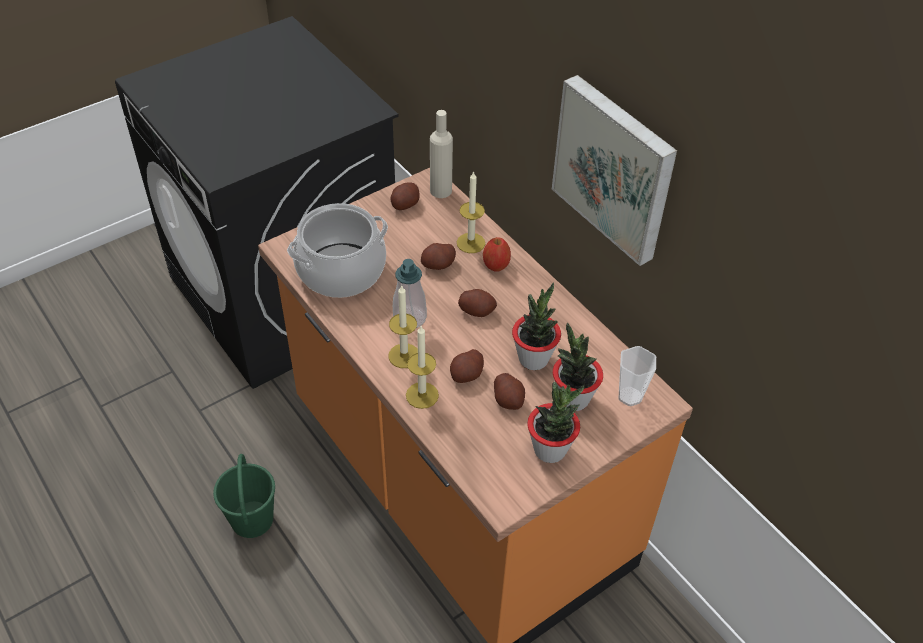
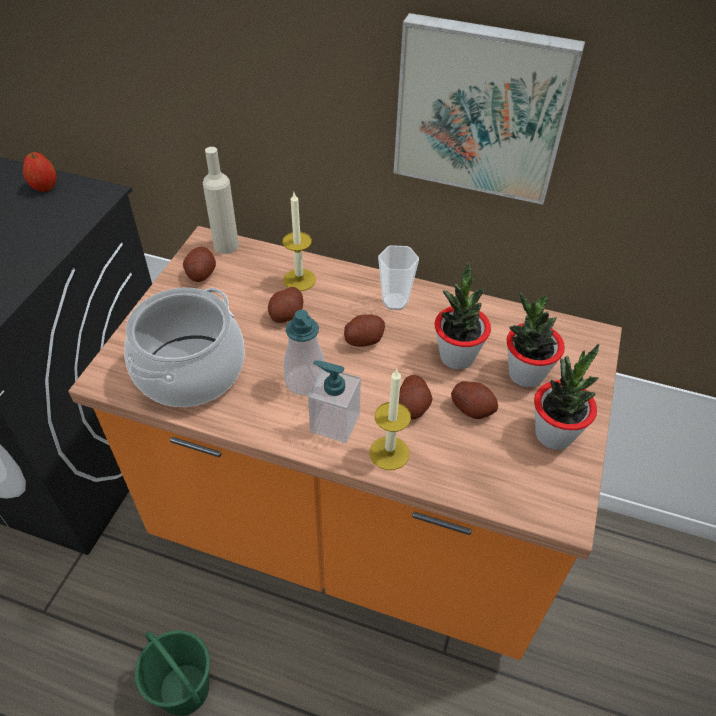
camera: 35 degrees left, 0 degrees up
candle [389,285,418,368] -> soap dispenser [308,360,361,443]
apple [483,237,511,272] -> apple moved to [23,152,57,192]
cup [618,346,656,406] -> cup moved to [378,245,419,310]

